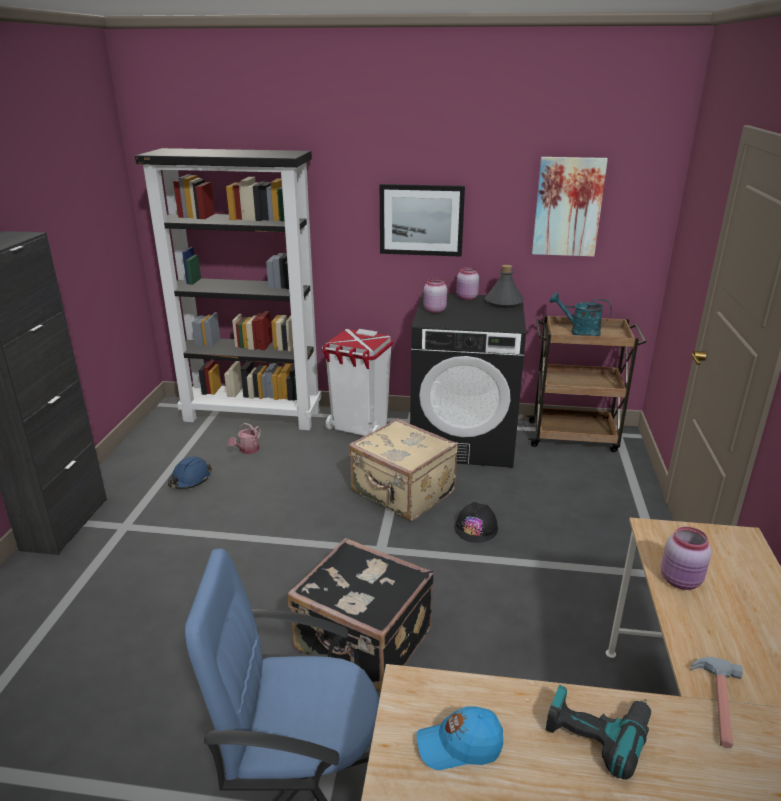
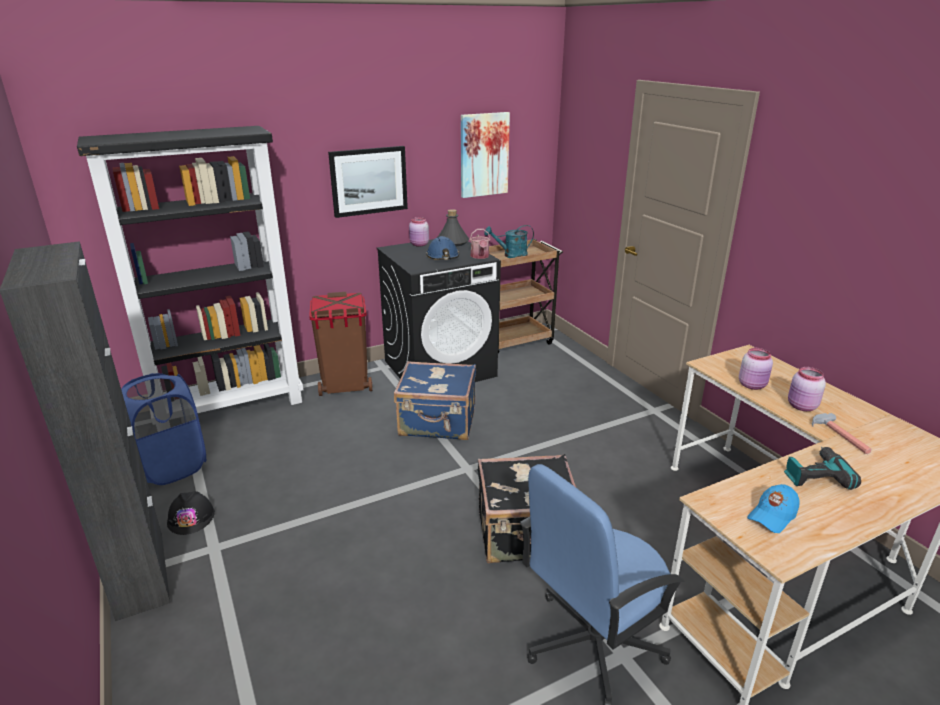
camera: 35 degrees left, 0 degrees up
blue hard hat [168,456,212,489] -> blue hard hat moved to [426,236,459,260]
watering can [228,423,261,454] -> watering can moved to [470,229,490,259]
white trash can [322,329,393,436] -> brown trash can [309,292,372,396]
beige suitcase [349,418,458,521] -> blue suitcase [394,361,476,440]
pink jar [424,278,447,313] -> pink jar moved to [788,367,826,411]
black hard hat [455,502,498,543] -> black hard hat moved to [167,491,215,535]
none -> blue laundry basket [121,373,206,485]

